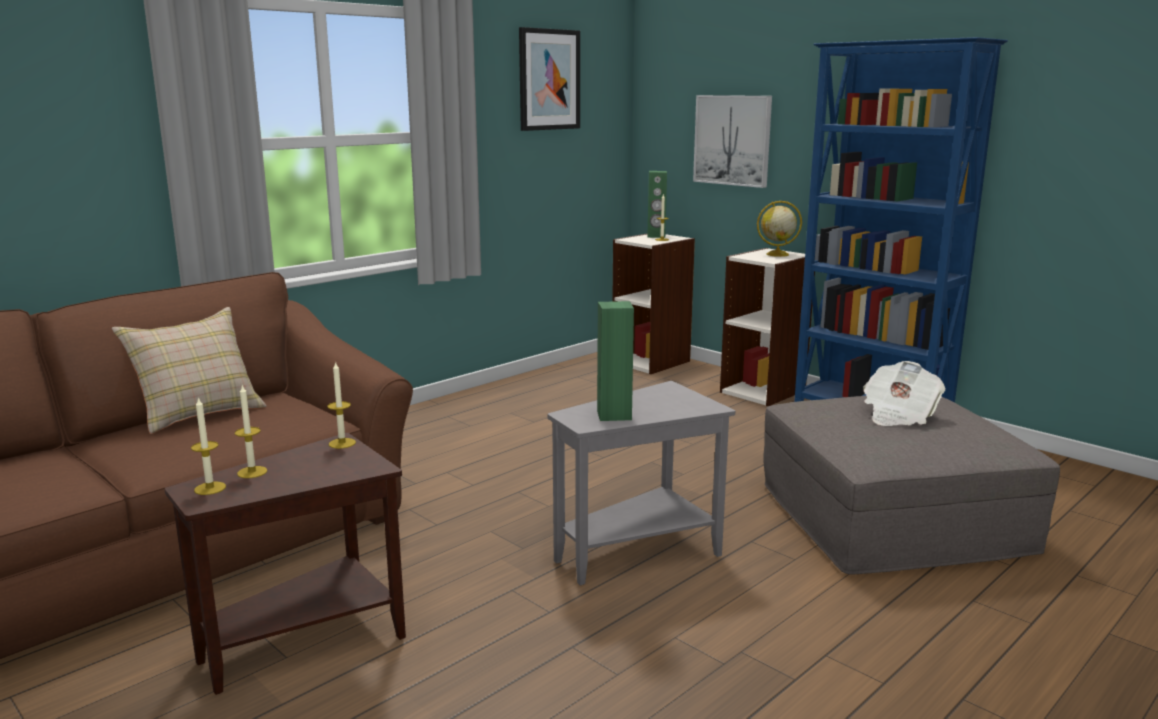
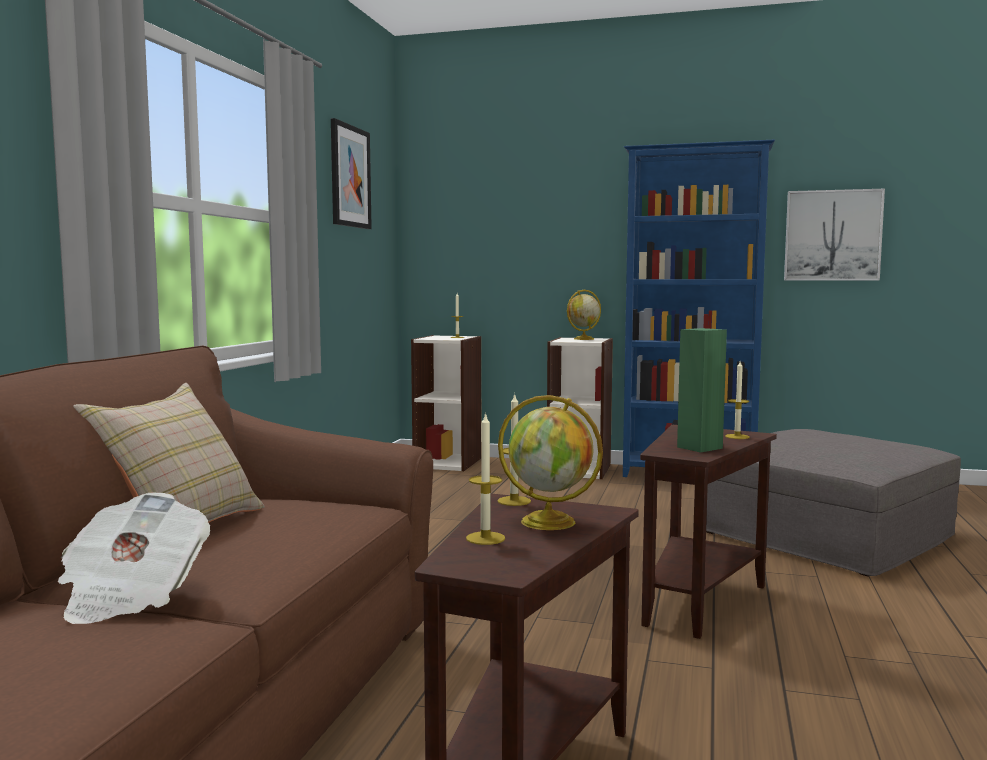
camera: 30 degrees left, 10 degrees down
candle [191,397,226,495] -> candle moved to [725,361,750,439]
grey side table [548,381,735,586] -> brown side table [640,425,777,639]
green speaker [647,171,667,238] -> none
picture [693,95,772,188] -> picture moved to [784,189,885,280]
newspaper [863,361,945,426] -> newspaper moved to [58,492,211,624]
none -> globe [498,395,603,530]

